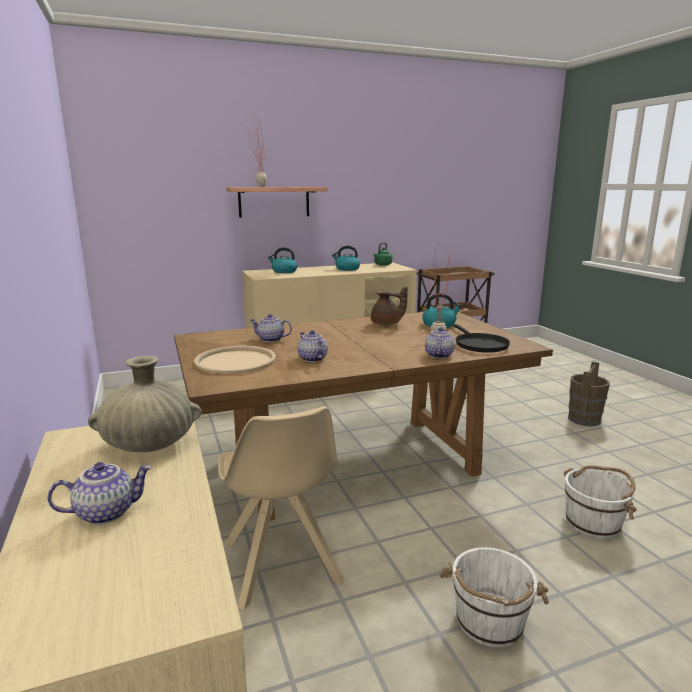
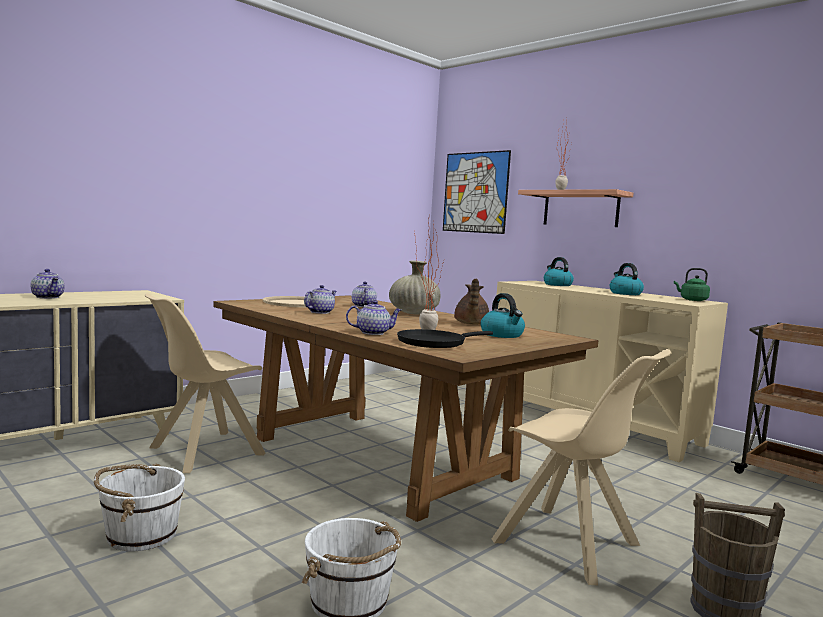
camera: 65 degrees right, 10 degrees down
beige vase [88,356,202,452] -> beige vase moved to [389,261,440,315]
none -> picture [443,150,511,234]
none -> beige chair [492,349,671,586]

